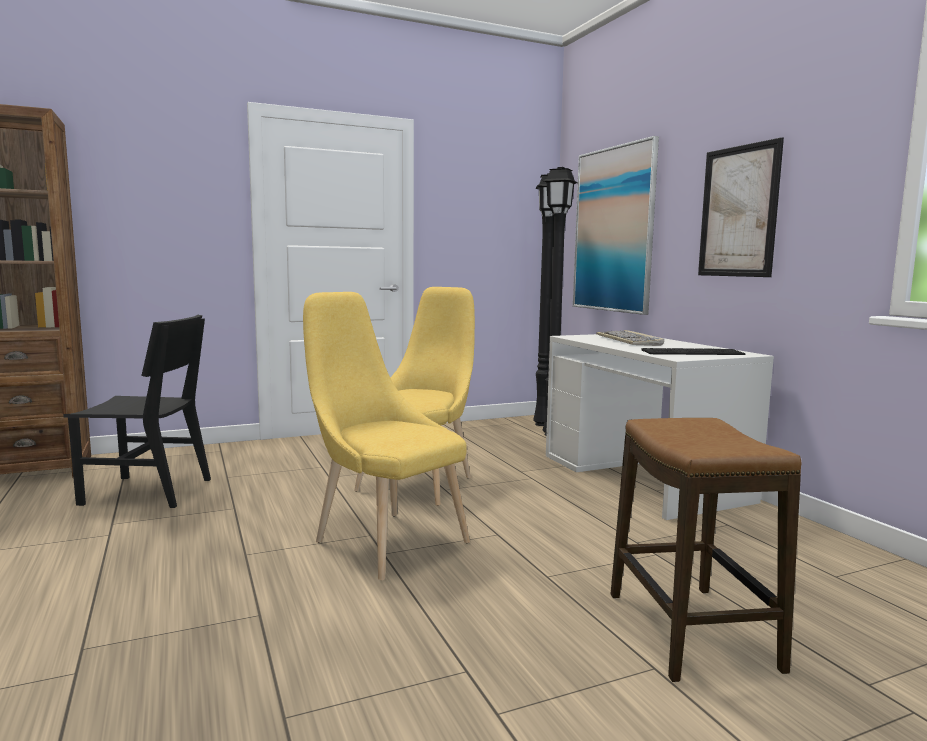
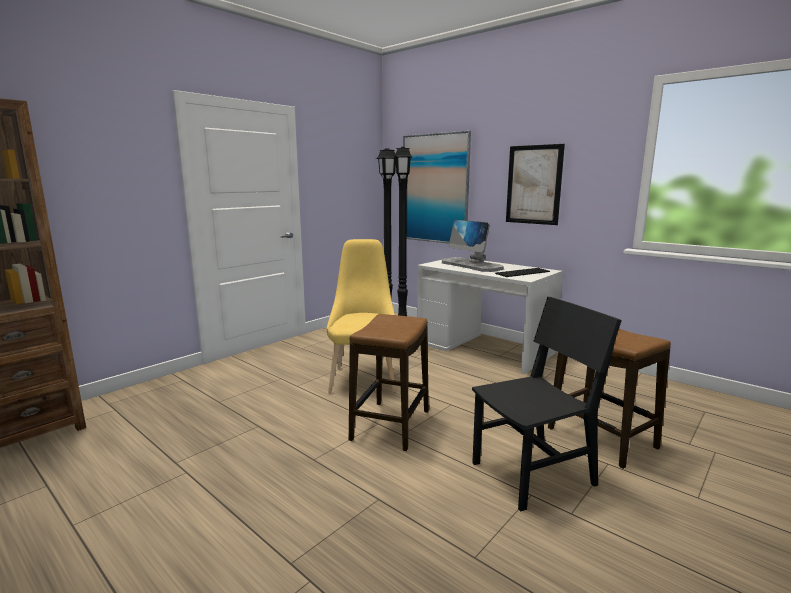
camera: 25 degrees left, 5 degrees up
black chair [64,315,211,508] -> black chair moved to [472,297,622,511]
yellow chair [303,292,470,581] -> stool [349,314,429,451]
keyboard [596,330,664,346] -> monitor [442,219,504,272]

